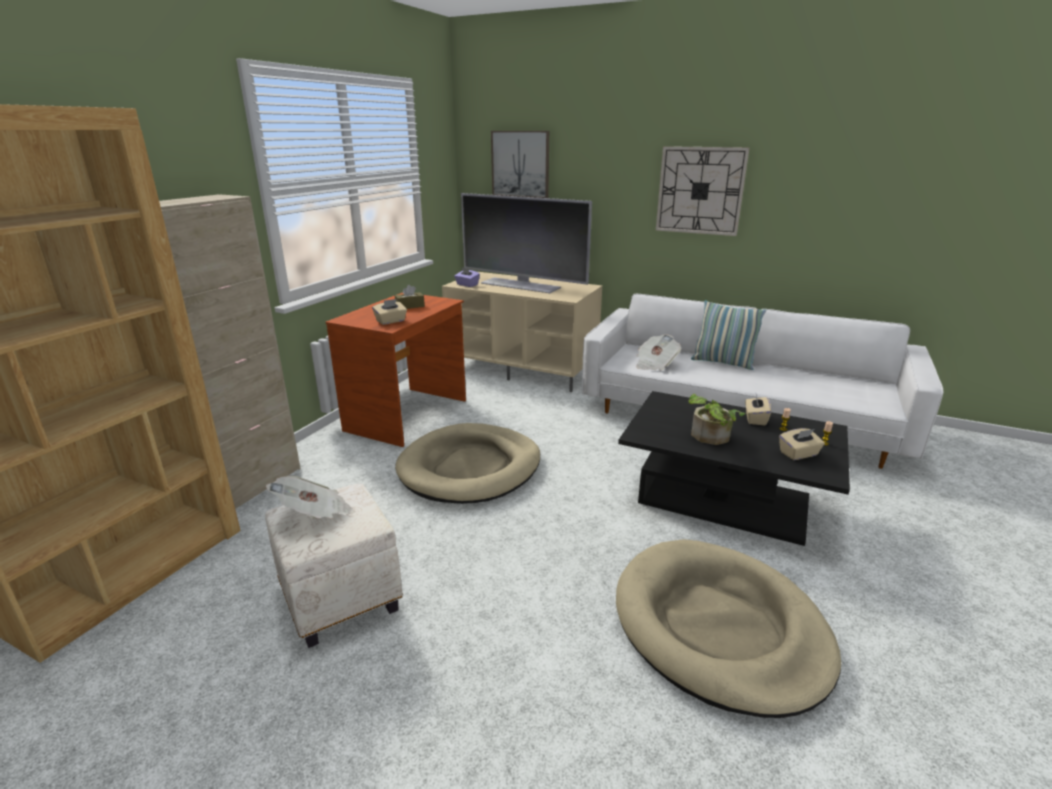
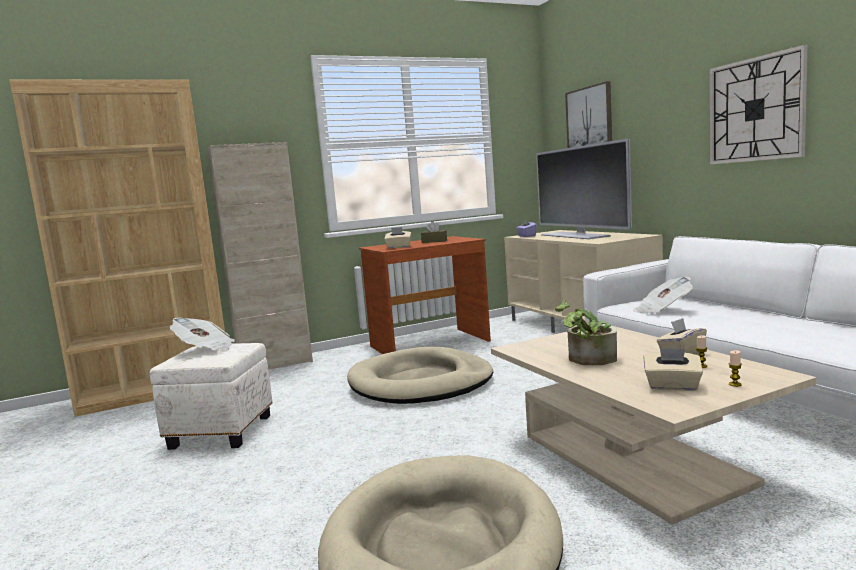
camera: 40 degrees right, 15 degrees down
black coffee table [618,391,850,546] -> beige coffee table [491,326,816,525]
pillow [691,300,766,370] -> none

